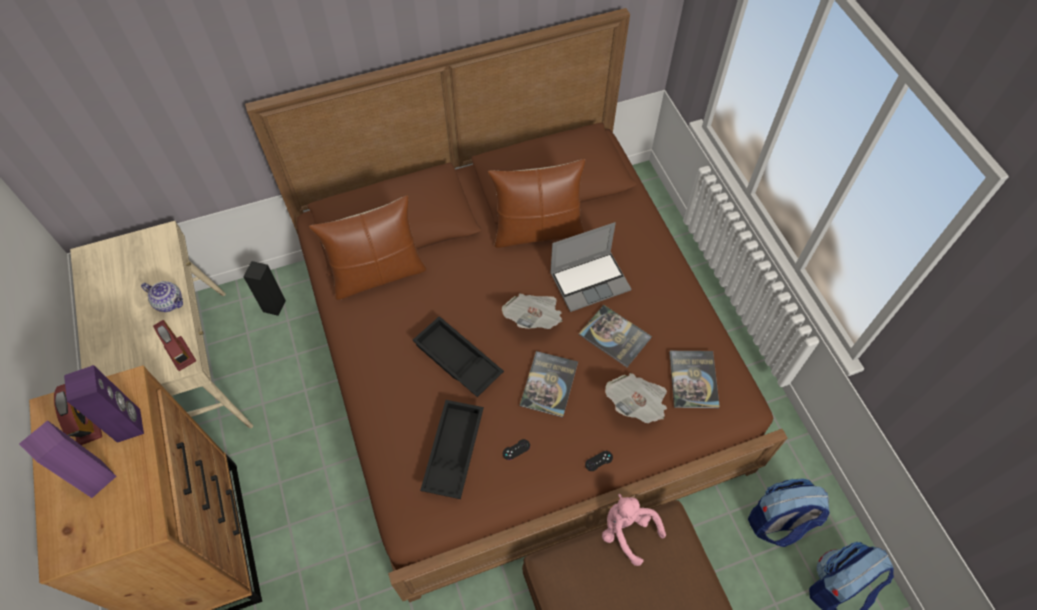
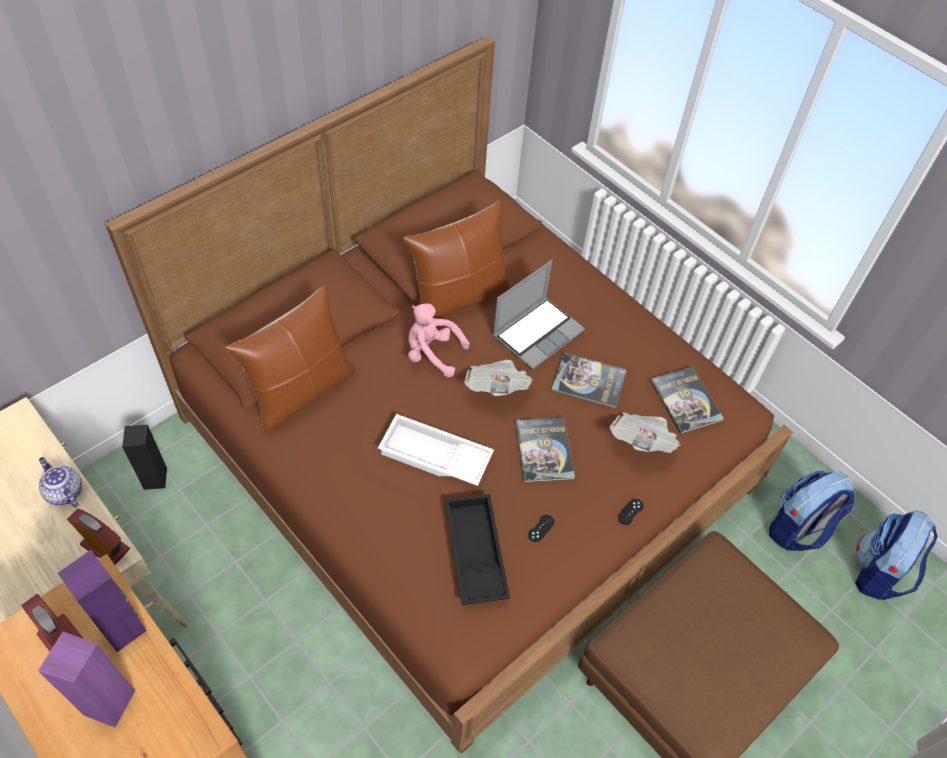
camera: 25 degrees left, 5 degrees down
teapot [141,281,183,312] -> teapot turned 135 degrees counterclockwise [39,457,82,508]
black tray [413,316,504,397] -> white tray [378,414,494,486]
pink plush toy [602,494,666,566] -> pink plush toy moved to [408,303,470,377]

